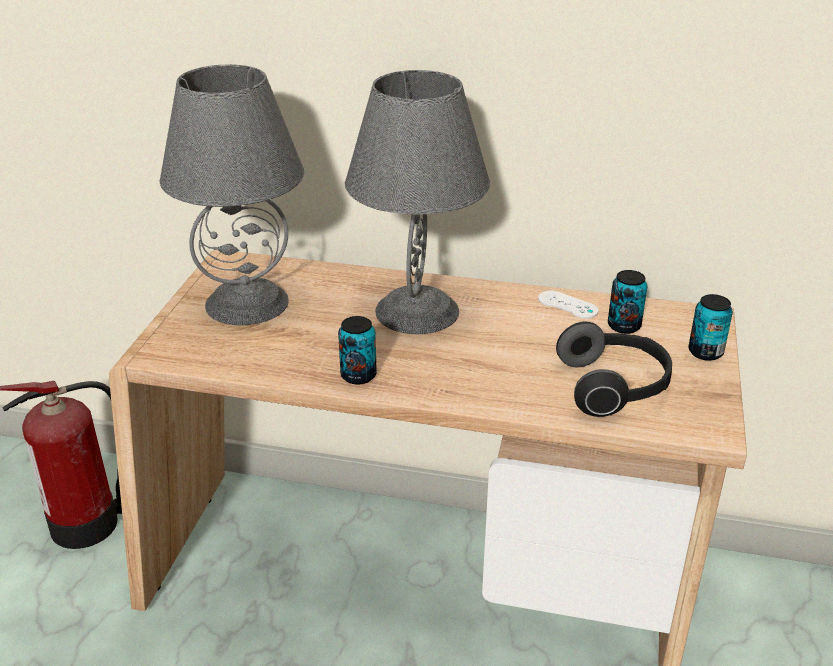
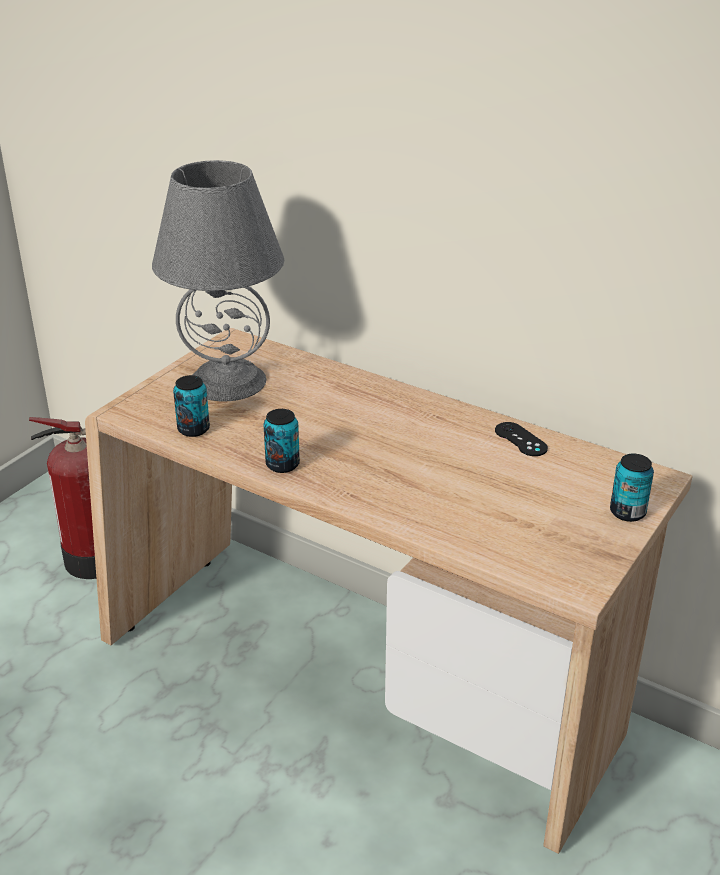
camera: 20 degrees right, 0 degrees up
grey table lamp [345,70,490,334] -> none
white game controller [538,291,599,318] -> black game controller [495,422,548,456]
headphones [556,321,672,417] -> none
can [608,270,648,334] -> can moved to [173,375,210,437]

